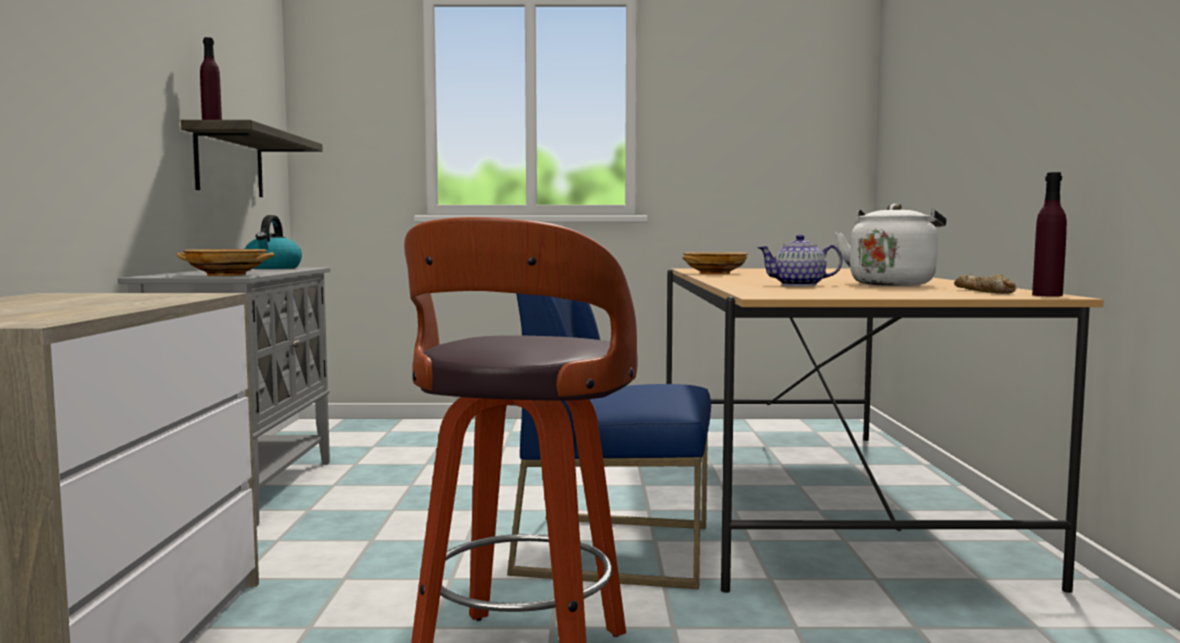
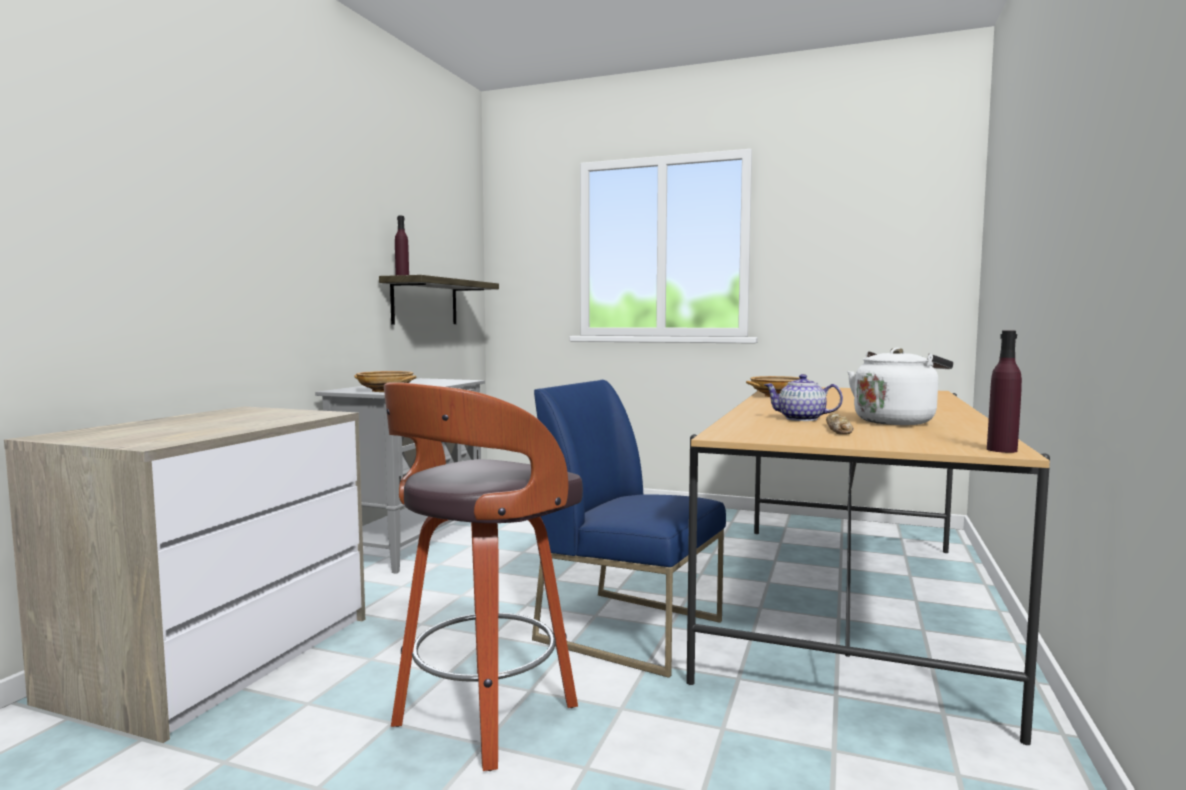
camera: 20 degrees right, 0 degrees up
kettle [245,215,302,269] -> none
bread [954,274,1017,294] -> bread moved to [826,413,854,435]

